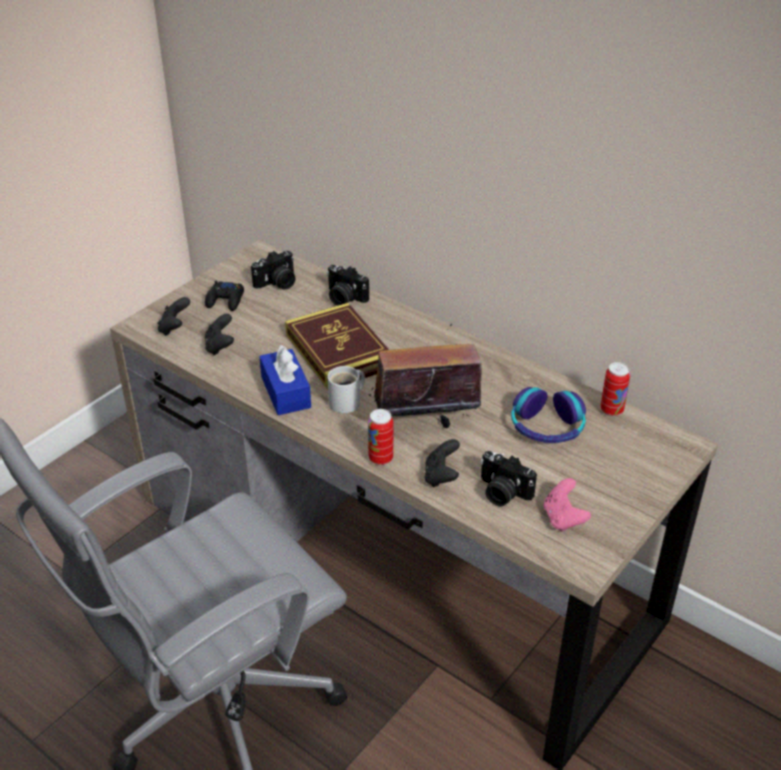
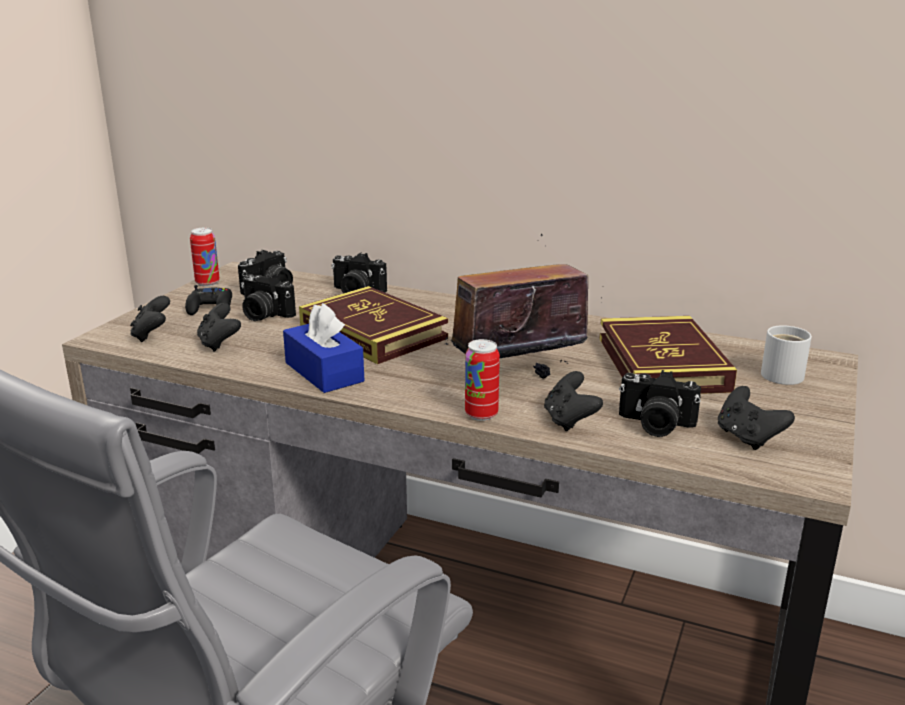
camera: 15 degrees left, 15 degrees down
white mug [328,366,365,413] -> white mug moved to [761,325,812,385]
headphones [511,387,586,443] -> book [599,316,737,394]
pink game controller [544,478,591,532] -> black game controller [718,386,795,450]
can [600,362,630,416] -> can moved to [190,228,220,287]
none -> camera [241,273,296,321]

